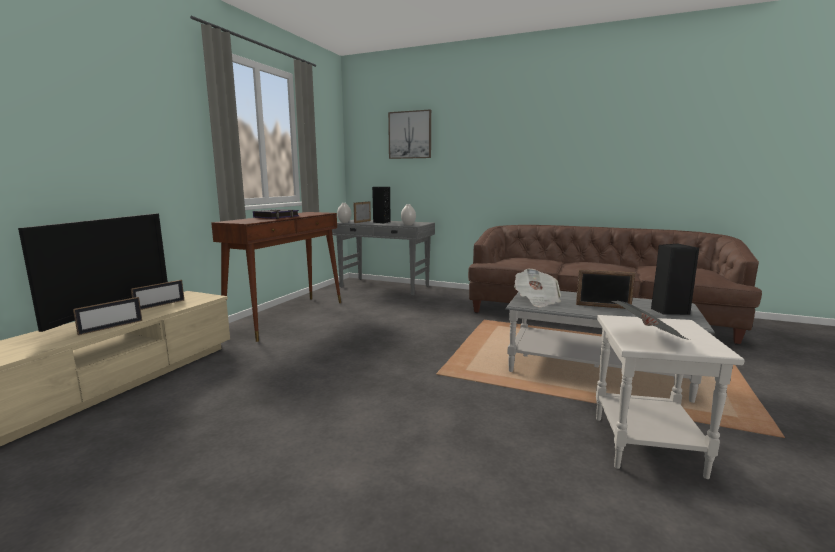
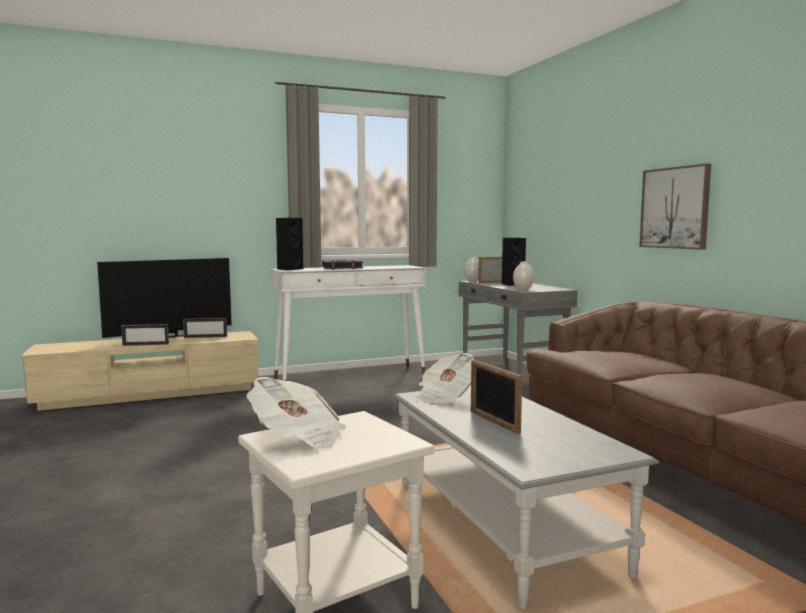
camera: 45 degrees right, 5 degrees down
brown console table [211,212,341,342] -> white console table [272,265,426,381]
picture [388,110,431,159] -> picture moved to [639,163,711,250]
black speaker [651,244,699,315] -> black speaker moved to [276,218,304,270]

